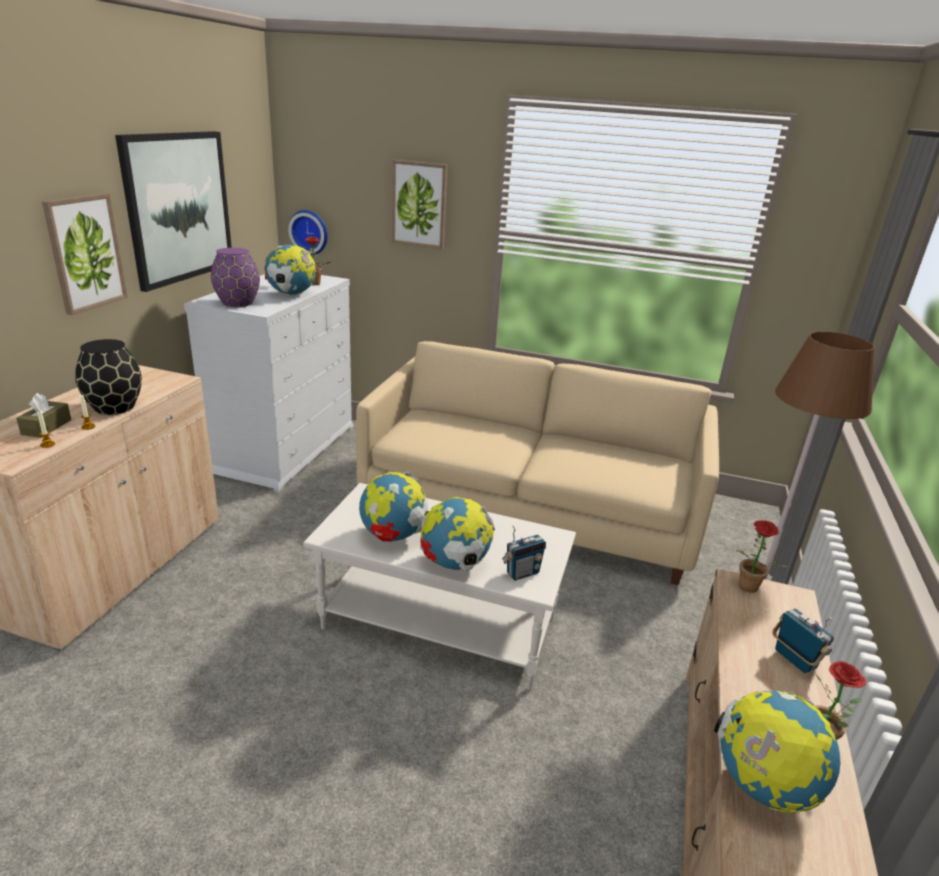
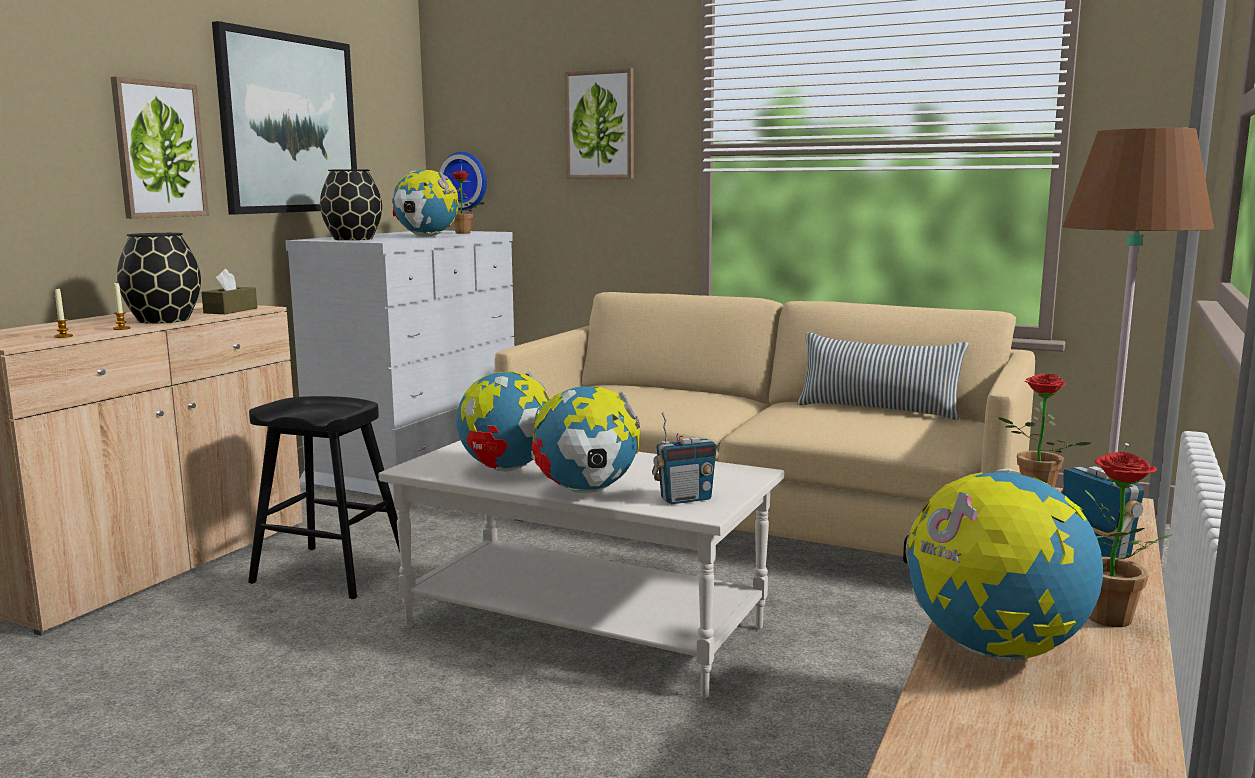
camera: 10 degrees right, 15 degrees down
brown tissue box [16,393,71,438] -> brown tissue box moved to [201,269,257,314]
purple vase [211,248,260,307] -> black vase [320,169,382,240]
none -> black stool [248,396,400,599]
none -> pillow [797,332,969,421]

